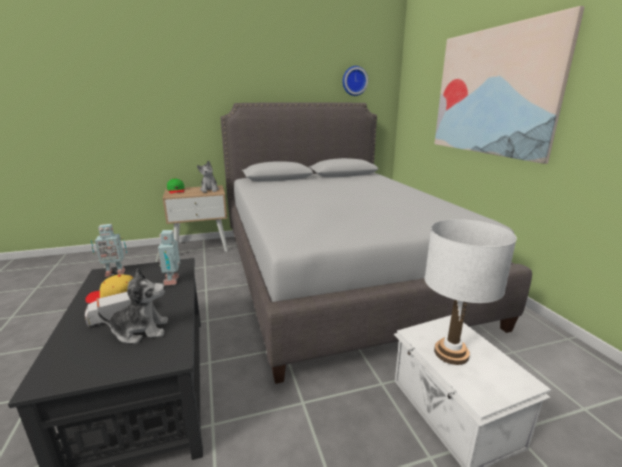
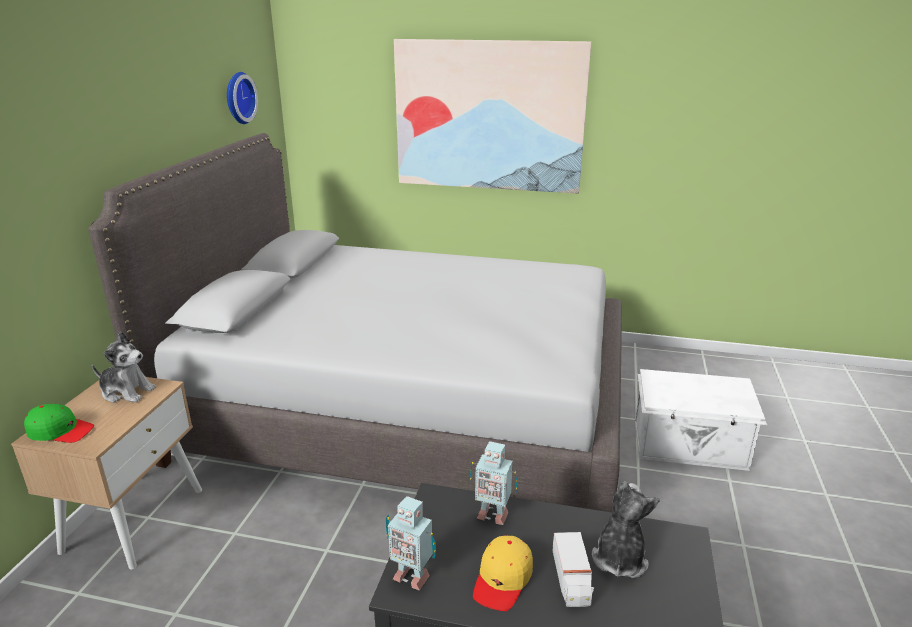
camera: 60 degrees left, 5 degrees up
toy robot [91,224,127,277] -> toy robot turned 105 degrees clockwise [386,496,436,591]
white table lamp [425,219,517,365] -> none

